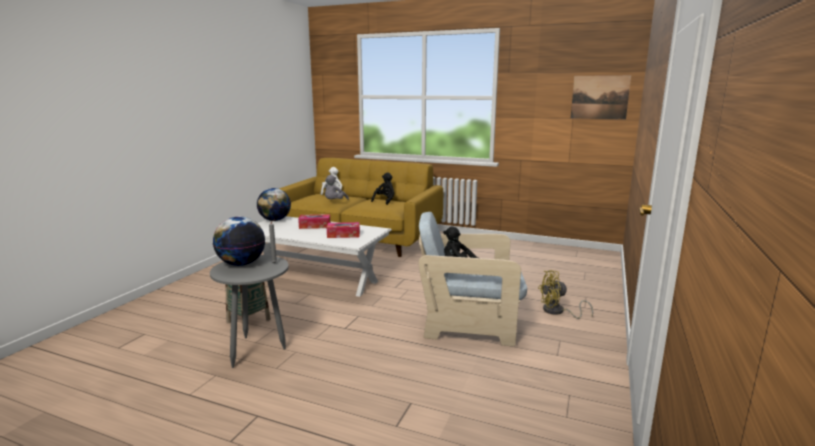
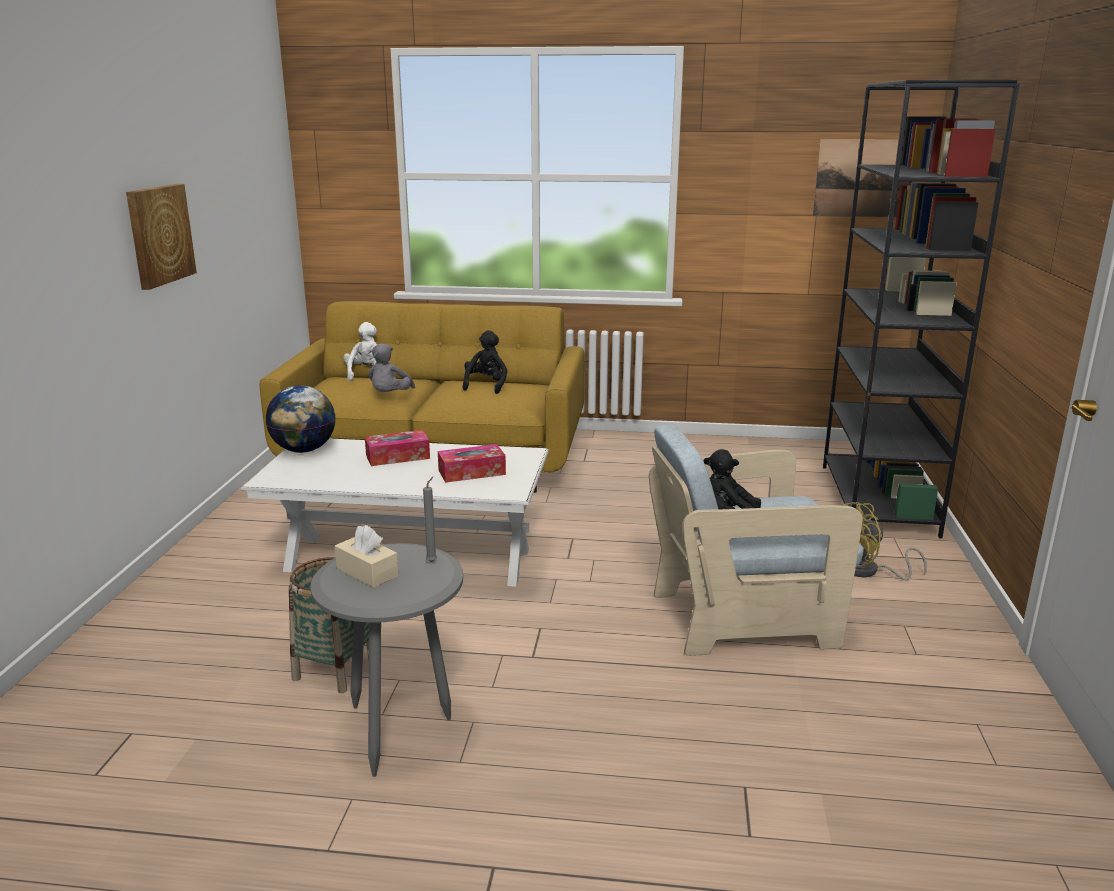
camera: 15 degrees left, 5 degrees up
globe [213,216,265,266] -> beige tissue box [335,525,399,588]
none -> picture [126,184,197,290]
none -> black bookcase [823,80,1020,538]

